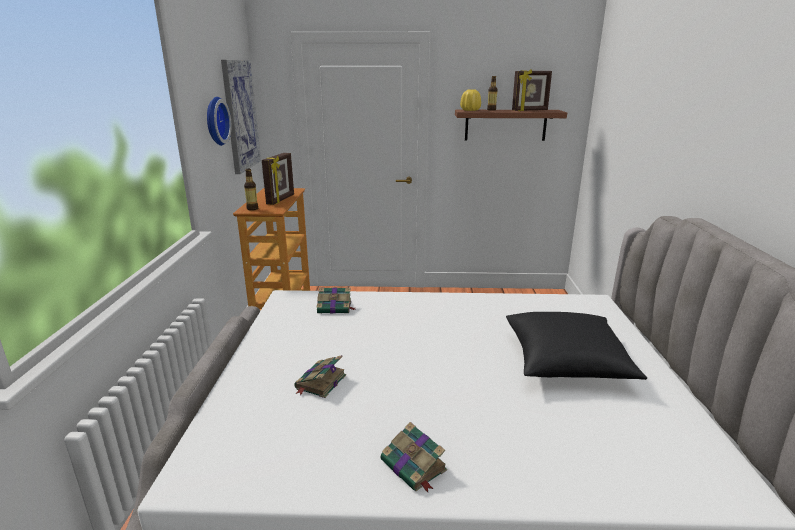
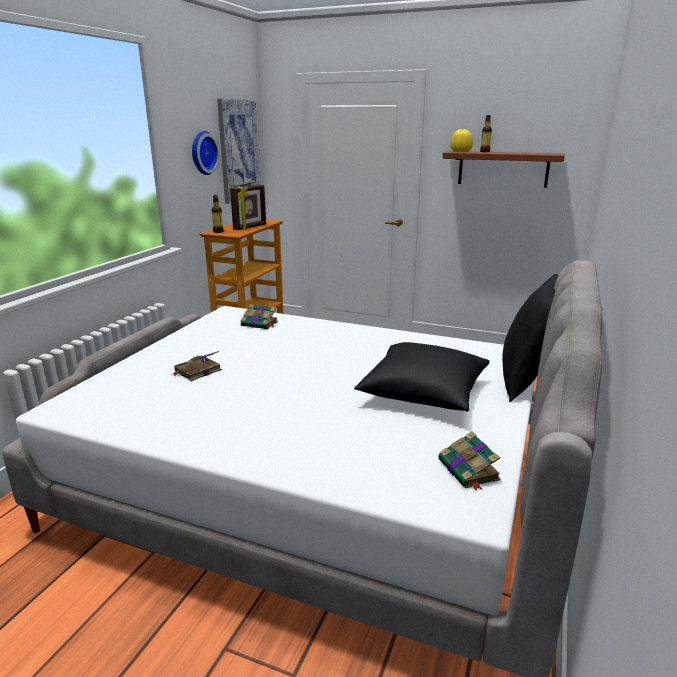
camera: 20 degrees right, 0 degrees up
book [381,422,447,492] -> book moved to [438,431,501,491]
picture frame [512,69,552,111] -> none
none -> black pillow [502,274,558,402]

